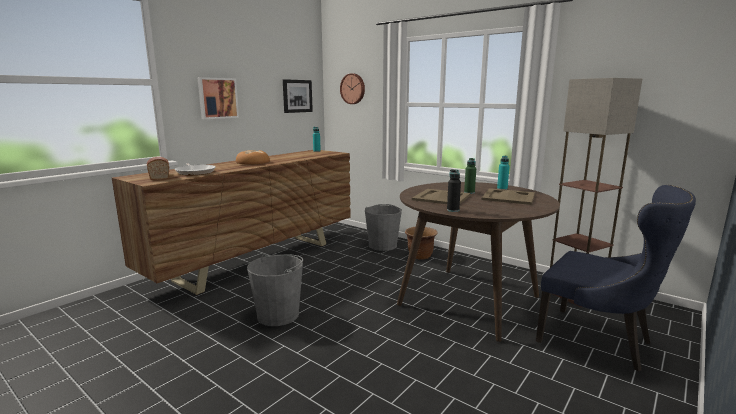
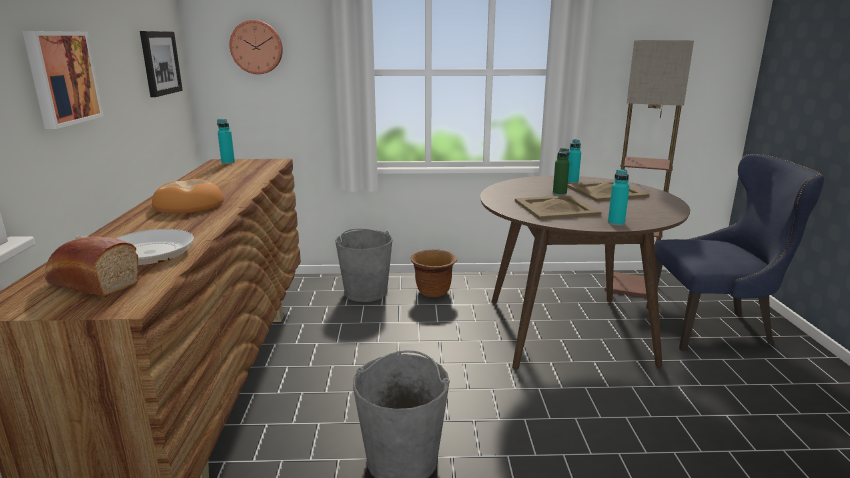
camera: 40 degrees left, 5 degrees up
black bottle [447,169,461,212] -> turquoise bottle [608,169,630,226]

